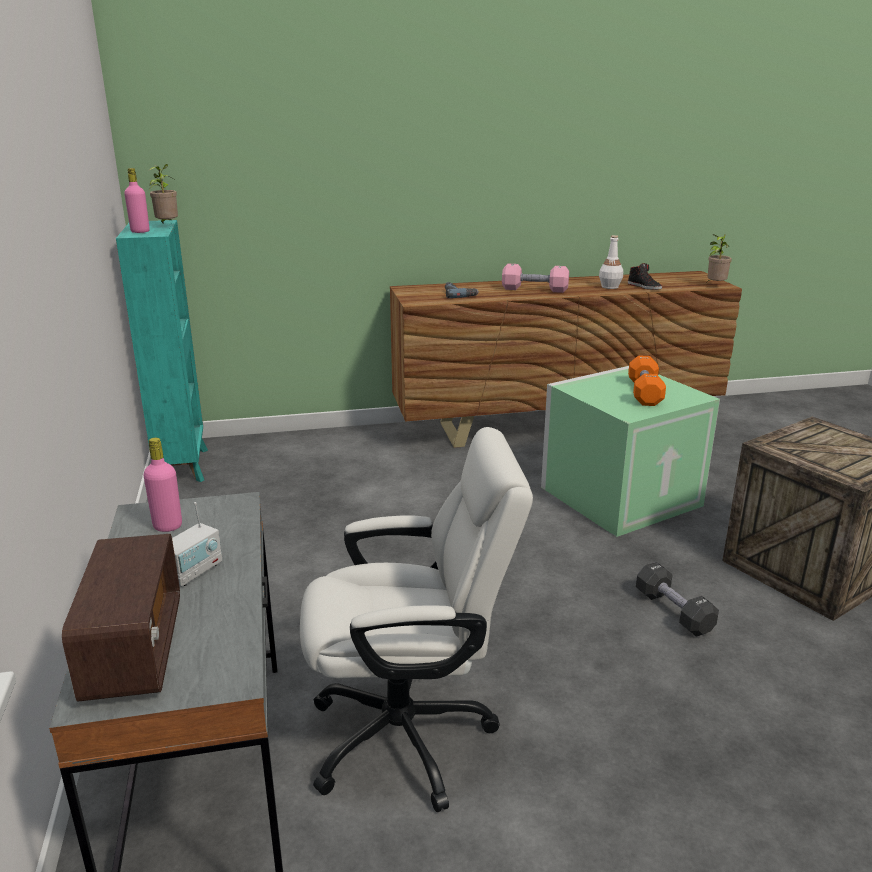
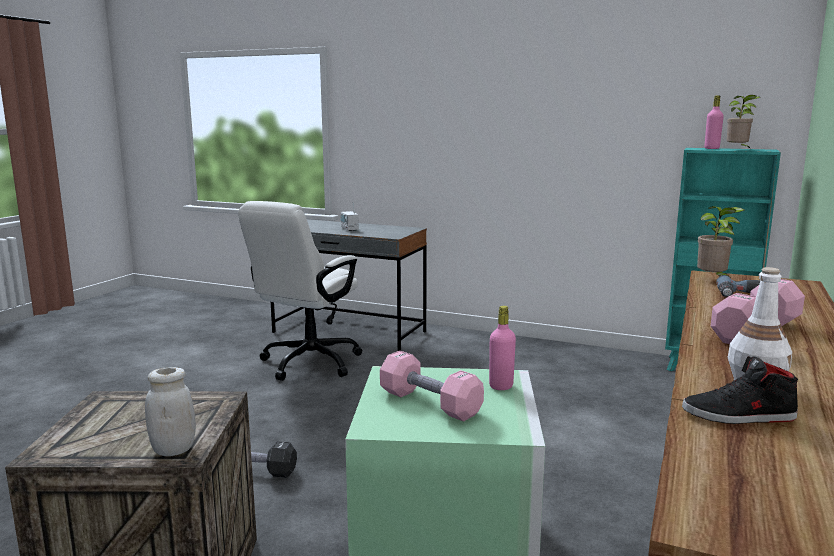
camera: 125 degrees right, 10 degrees down
radio [62,534,180,701] -> none
pink bottle [144,438,182,532] -> pink bottle moved to [489,306,516,390]
orange dumbbell [628,355,666,406] -> pink dumbbell [380,351,484,422]
potted plant [707,234,732,282] -> potted plant moved to [697,206,744,278]
none -> white jar [145,367,196,456]

